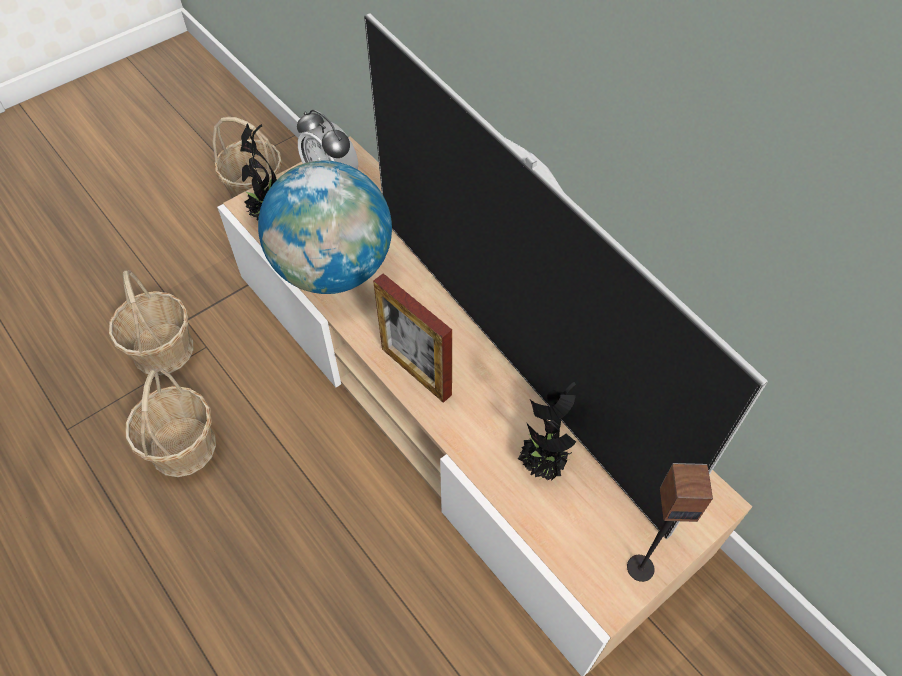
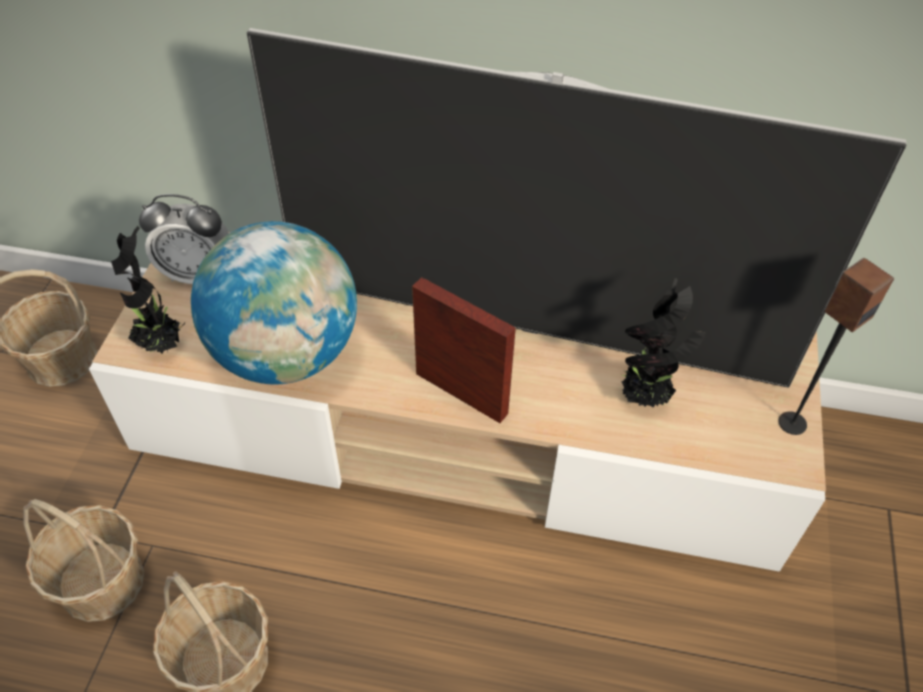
camera: 40 degrees left, 5 degrees down
picture frame [373,273,452,403] -> picture frame turned 150 degrees counterclockwise [412,277,516,423]

